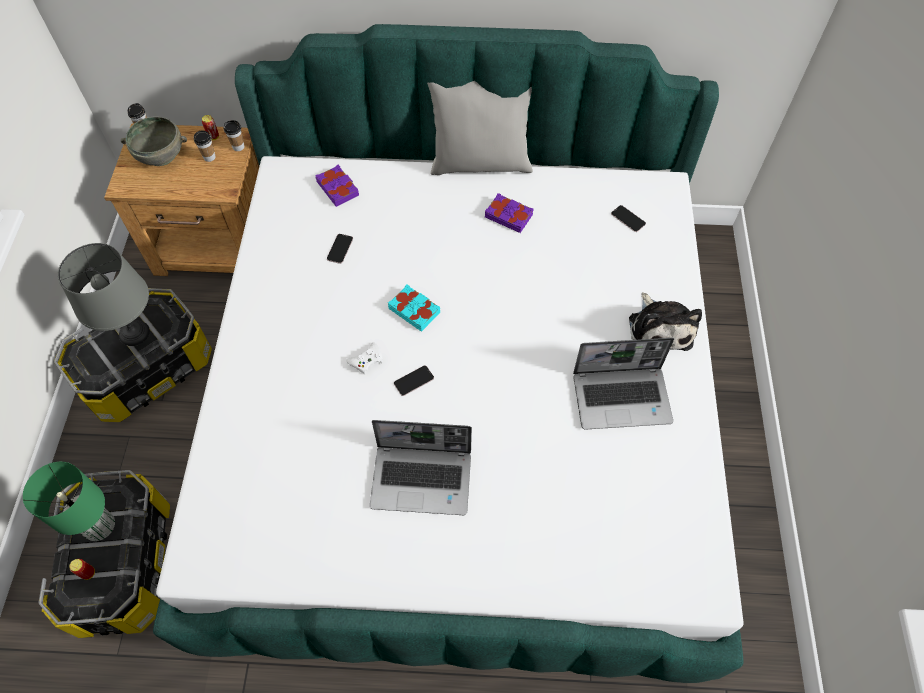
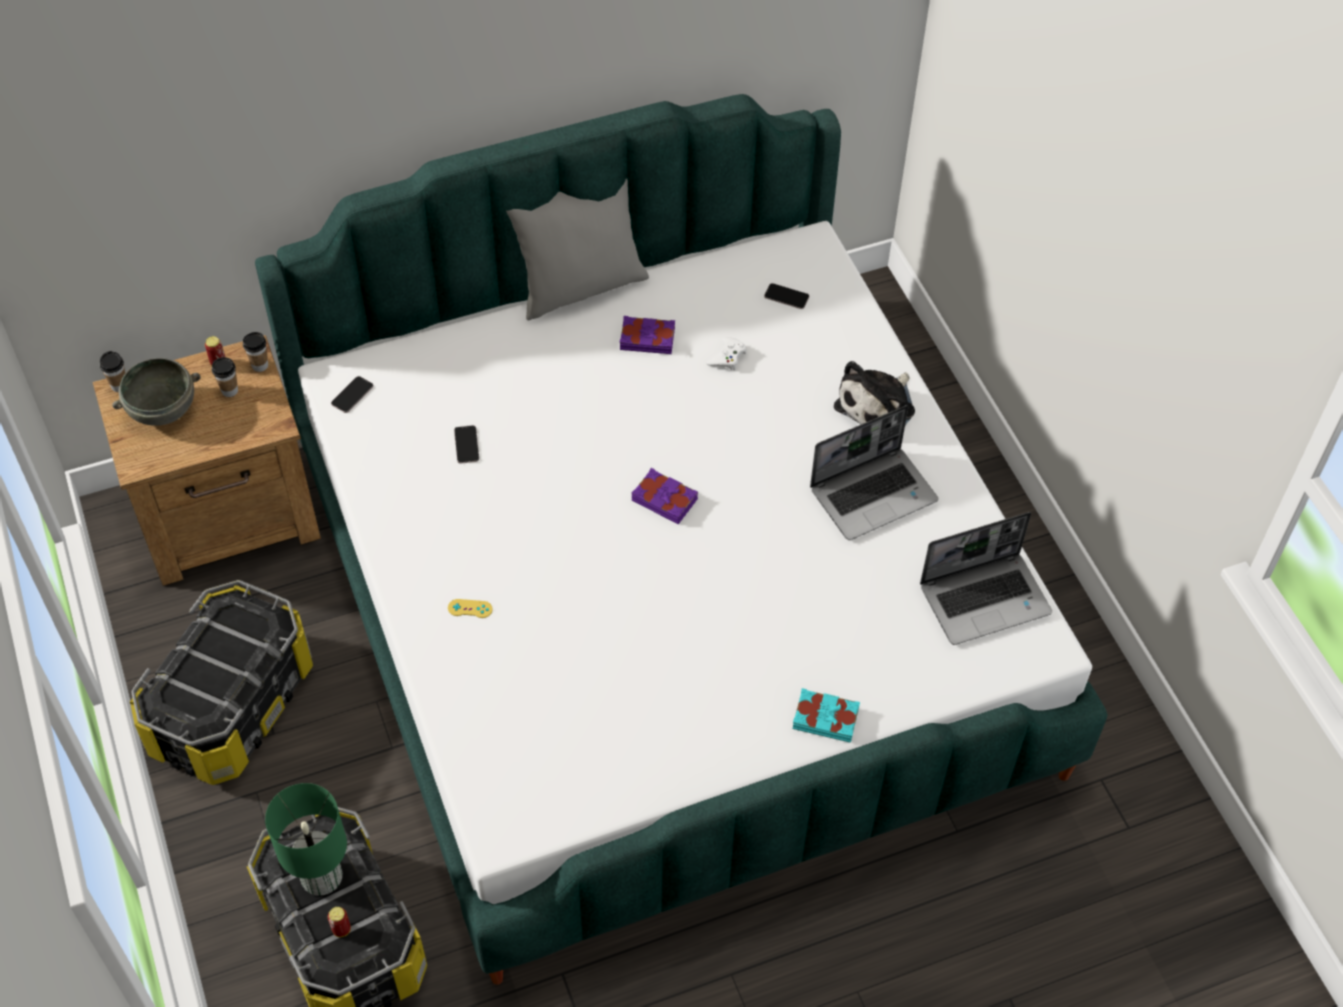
camera: 25 degrees left, 5 degrees down
grey table lamp [58,243,150,346] -> none
purple book [315,165,359,207] -> purple book moved to [632,468,698,524]
white game controller [346,342,383,375] -> white game controller moved to [706,337,747,370]
laptop [370,420,472,515] -> laptop moved to [920,512,1052,645]
turquoise book [388,284,440,332] -> turquoise book moved to [793,688,860,743]
phone [394,365,434,396] -> phone moved to [331,376,374,413]
plush toy [629,292,702,351] -> plush toy turned 75 degrees clockwise [834,361,915,425]
none -> yellow game controller [448,599,493,618]

